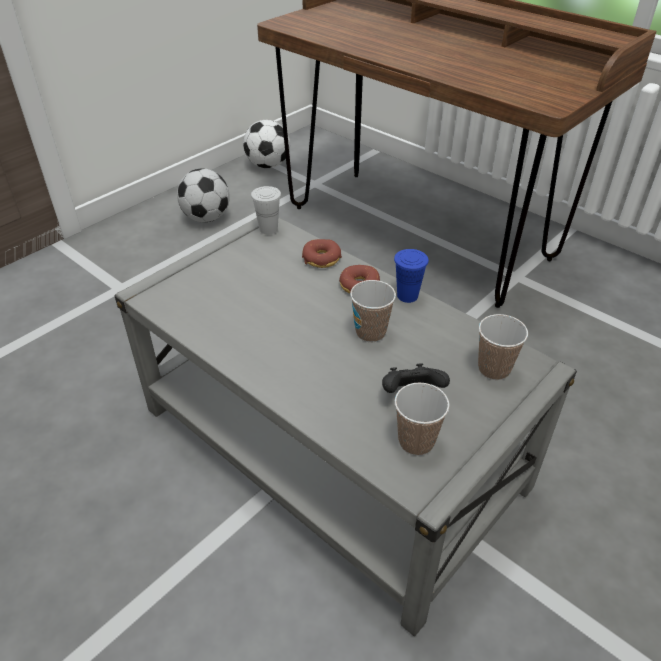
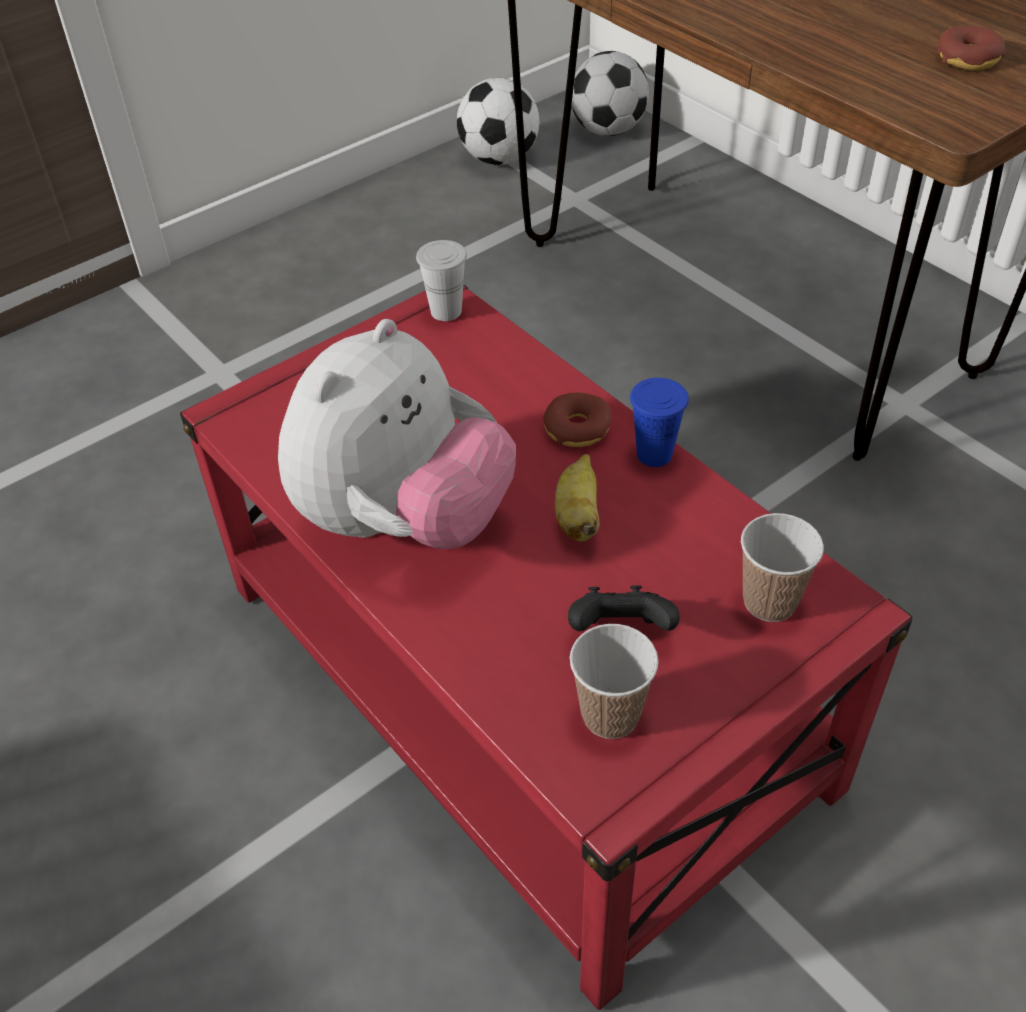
camera: 10 degrees right, 5 degrees up
grey coffee table [114,217,577,636] -> red coffee table [180,284,913,1010]
football [177,168,230,222] -> football moved to [571,51,649,136]
donut [302,239,342,268] -> donut moved to [937,26,1005,70]
cup [350,280,396,342] -> banana [555,454,599,541]
none -> plush toy [278,319,516,549]

